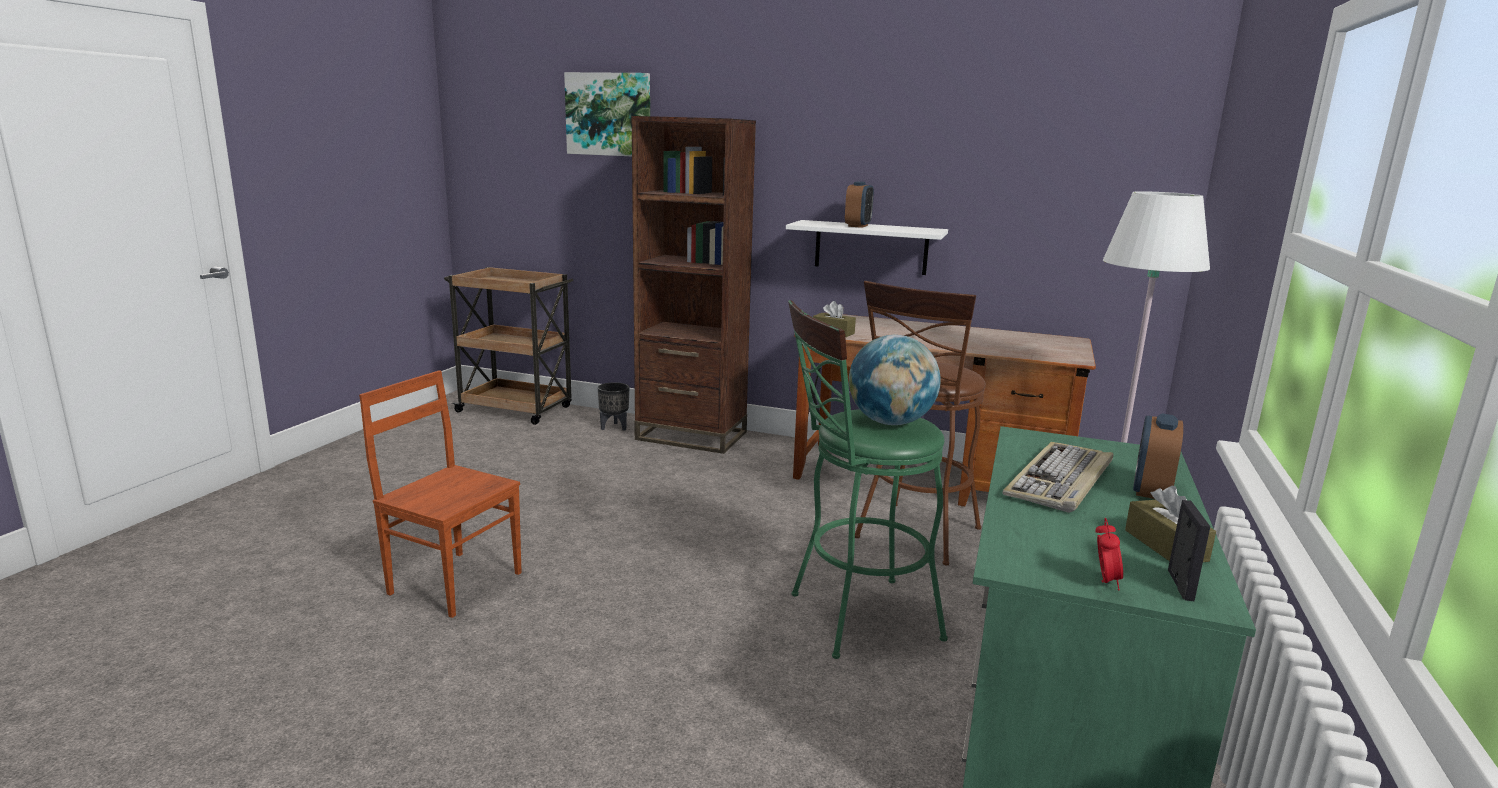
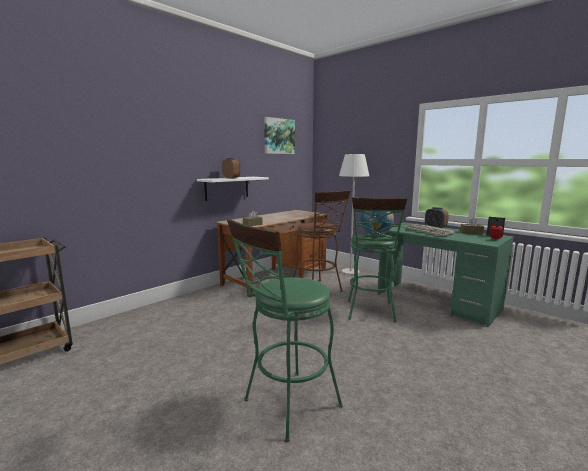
camera: 65 degrees left, 5 degrees down
brown chair [359,370,522,618] -> green stool [227,218,343,442]
picture [564,72,650,156] -> picture moved to [264,117,295,154]
black planter [598,382,629,431] -> none
brown bookcase [632,116,756,454] -> none

